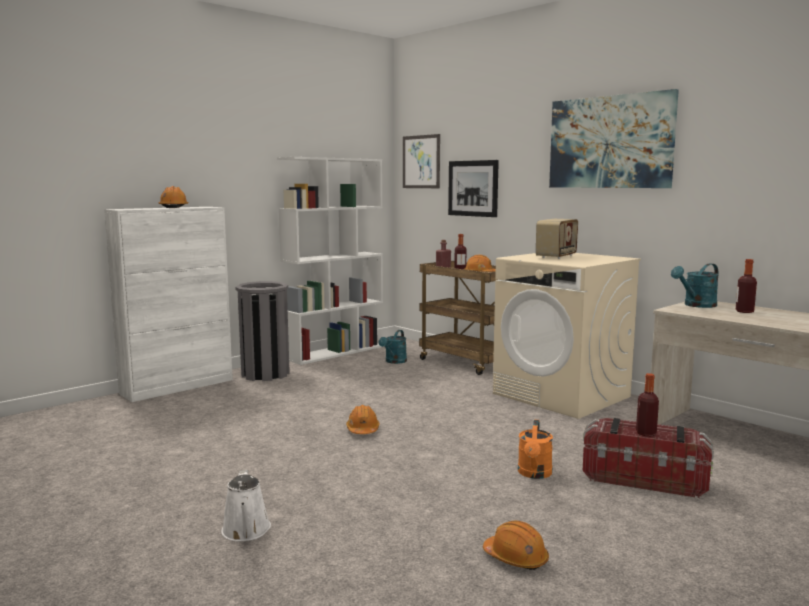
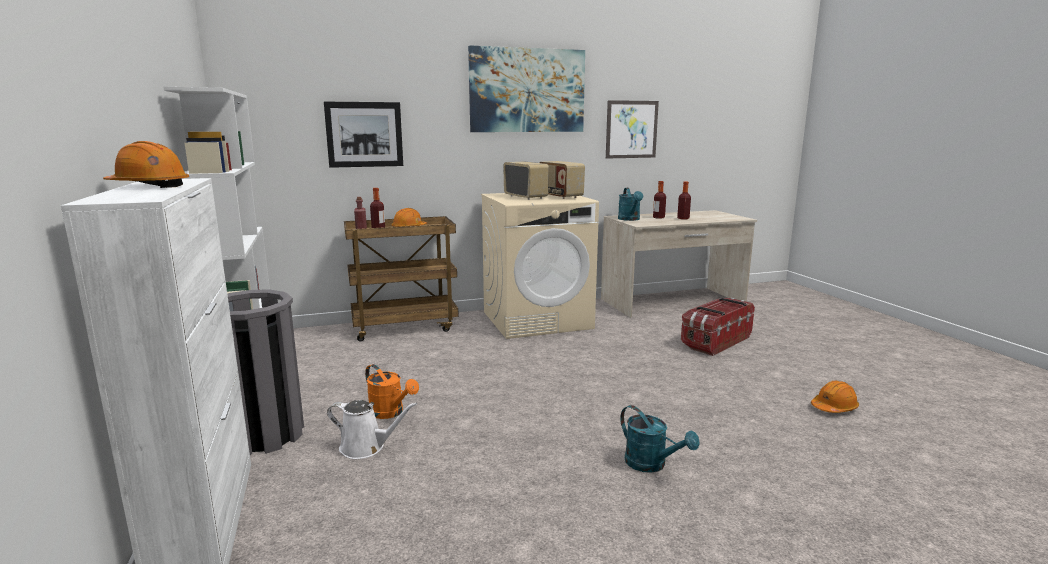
camera: 65 degrees left, 5 degrees up
white watering can [221,470,271,541] -> white watering can moved to [327,400,417,459]
orange hard hat [346,405,379,434] -> none
turquoise watering can [379,330,407,364] -> turquoise watering can moved to [620,405,700,473]
picture [403,134,440,188] -> picture moved to [606,100,659,159]
orange watering can [518,420,553,479] -> orange watering can moved to [365,364,419,419]
bottle [636,373,659,436] -> bottle moved to [677,182,691,220]
none -> radio [539,161,585,199]

